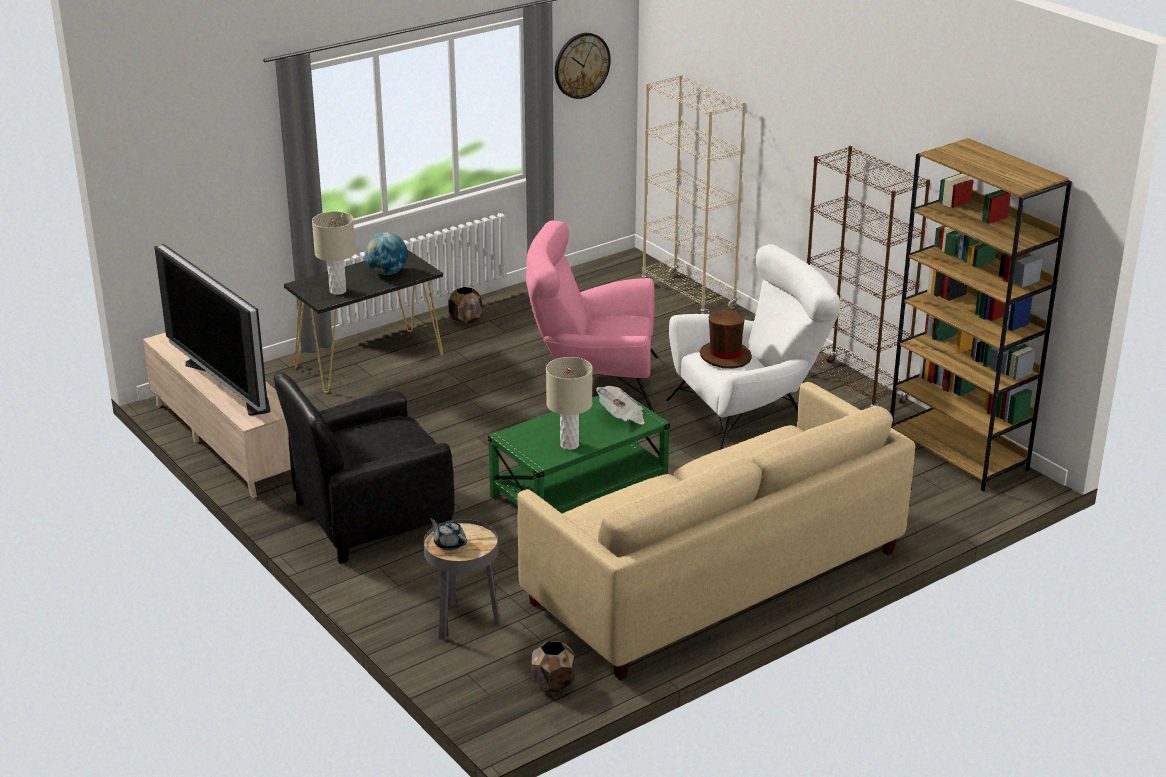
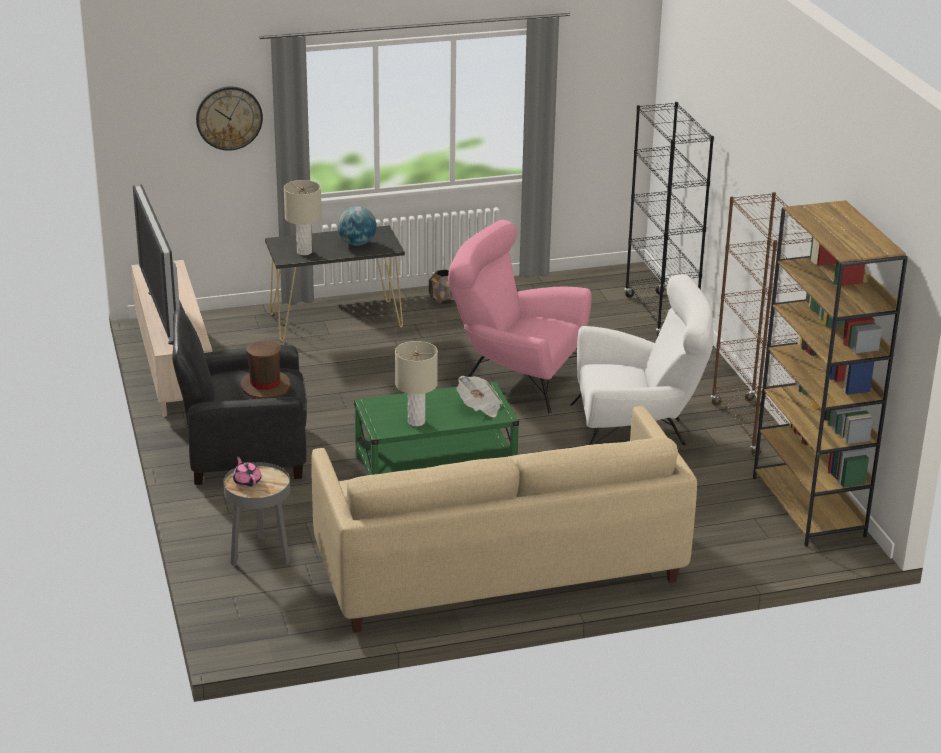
camera: 20 degrees right, 0 degrees up
grey teapot [430,518,467,551] -> pink teapot [233,456,261,487]
brown planter [531,641,575,692] -> none
wall clock [555,33,611,99] -> wall clock moved to [196,86,263,151]
beige bookcase [642,74,746,314] -> black bookcase [624,102,714,336]
brown hat [700,310,752,369] -> brown hat moved to [240,341,290,399]

